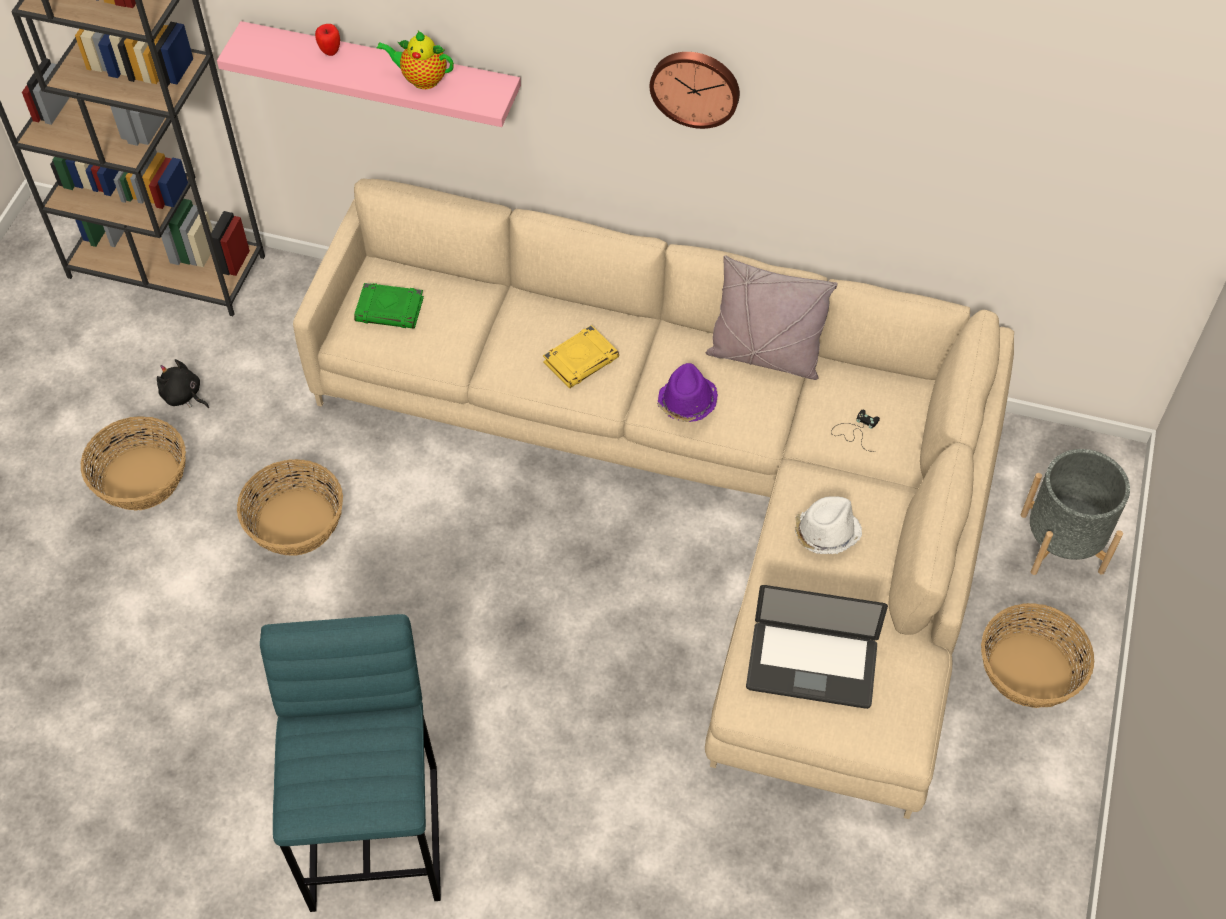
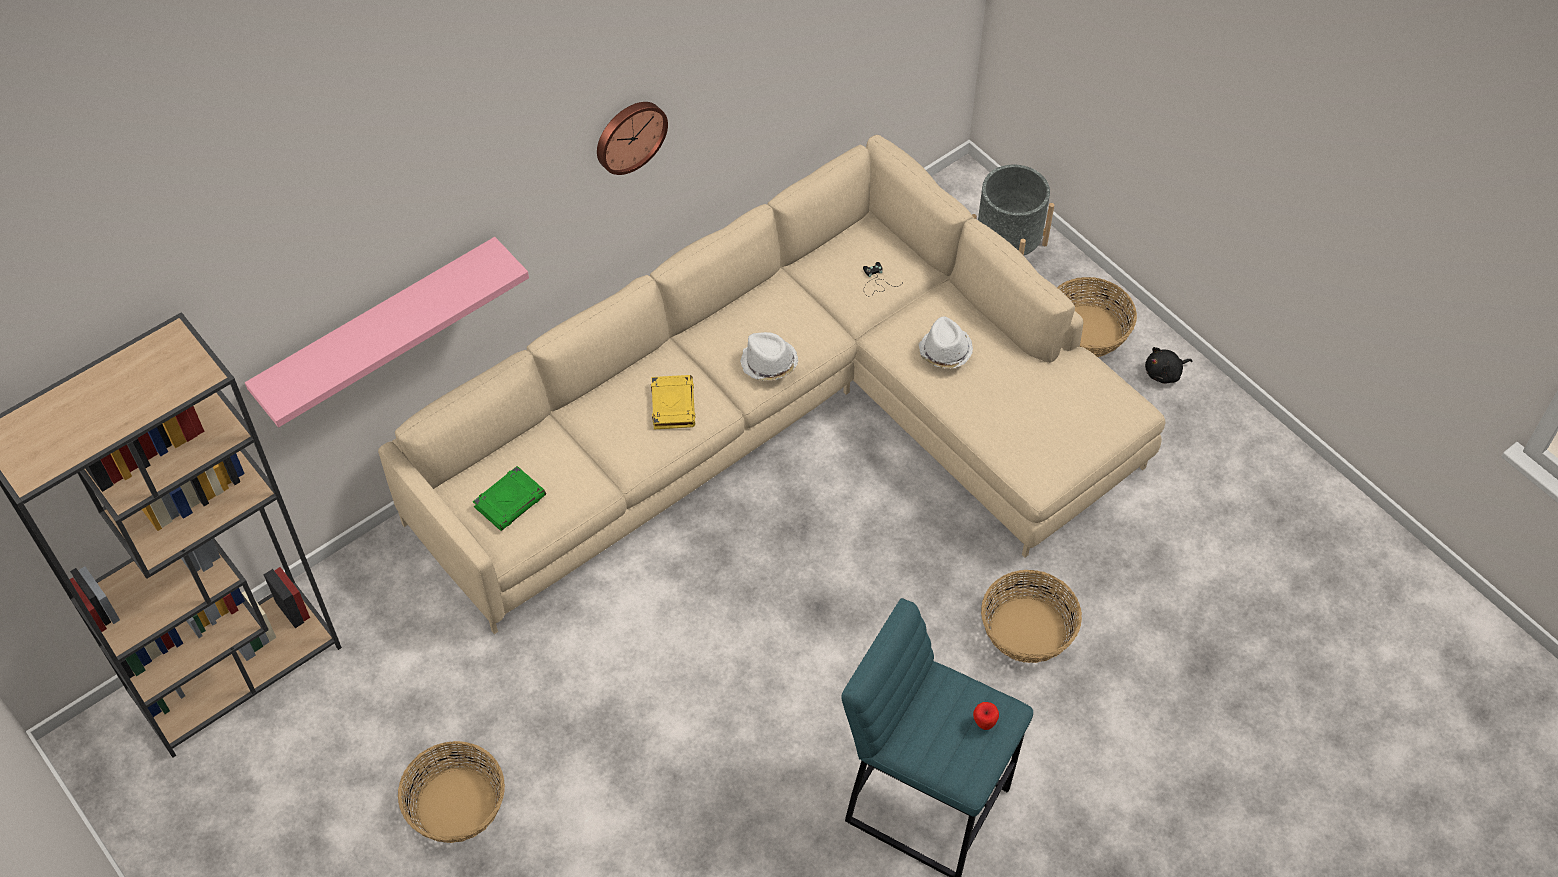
camera: 55 degrees left, 0 degrees up
black plush toy [157,359,209,408] -> black plush toy moved to [1145,347,1192,383]
basket [237,459,343,556] -> basket moved to [981,570,1082,663]
apple [315,24,340,56] -> apple moved to [973,702,999,730]
teapot [377,31,454,89] -> none
purple hat [657,363,718,422] -> white hat [740,332,798,381]
purple pillow [706,255,838,380] -> none
laptop [746,585,888,709] -> none

